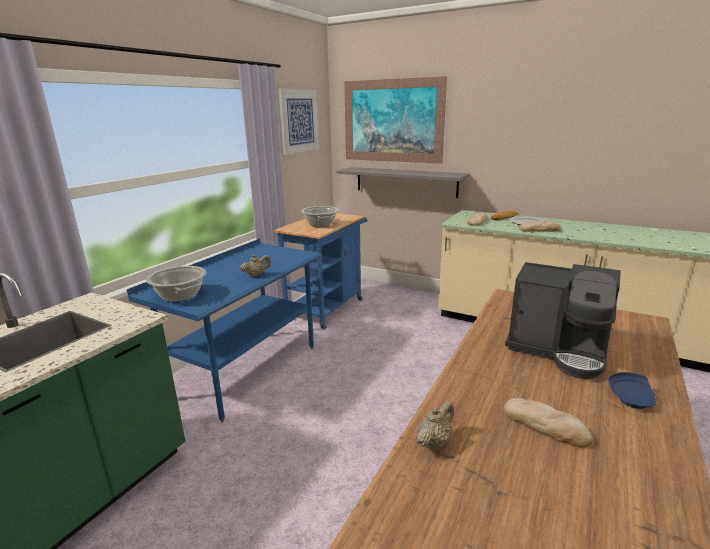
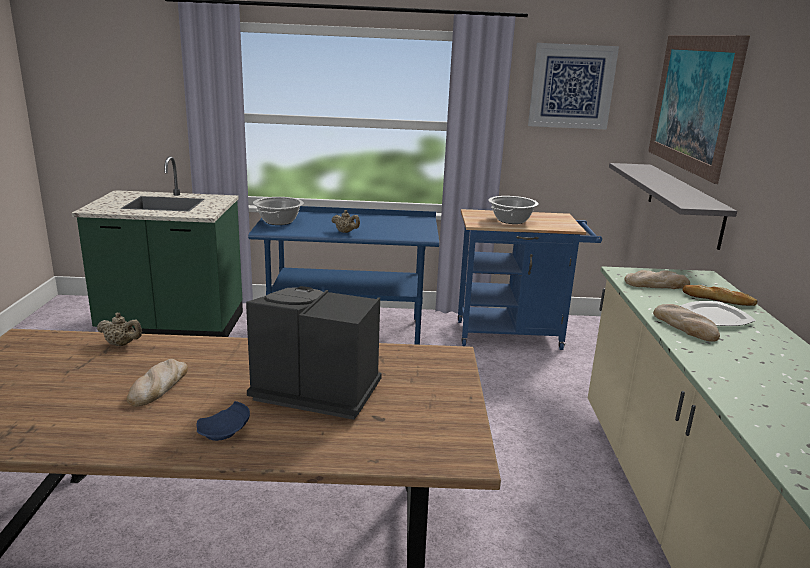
camera: 60 degrees right, 0 degrees up
coffee machine [505,262,621,379] -> coffee machine turned 105 degrees clockwise [246,286,382,420]

